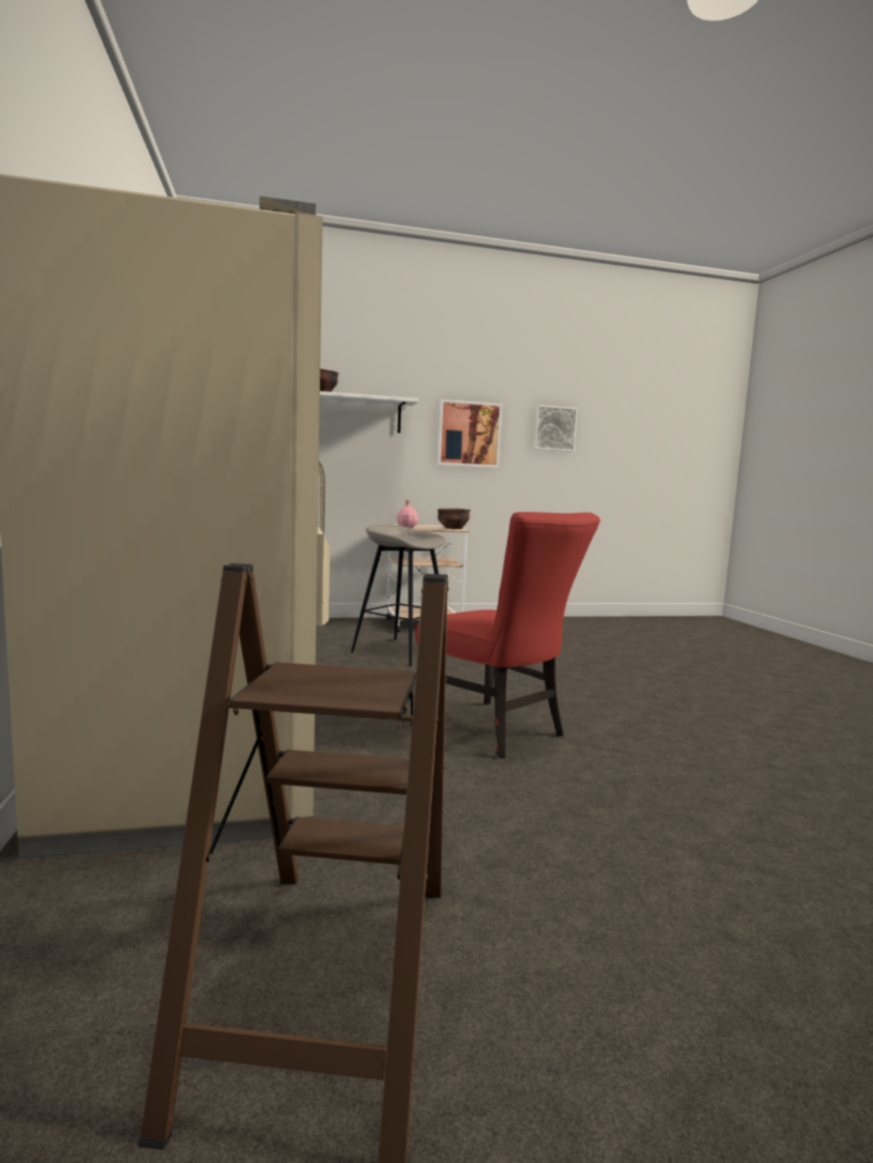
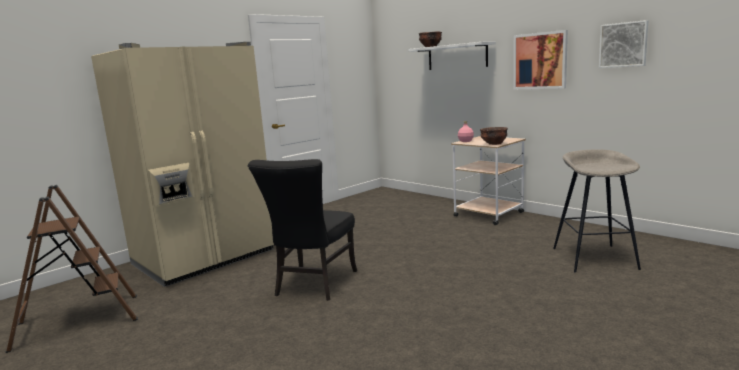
camera: 60 degrees right, 5 degrees up
grey stool [351,524,447,666] -> grey stool moved to [553,149,641,273]
red chair [415,512,600,759] -> black chair [248,159,357,301]

